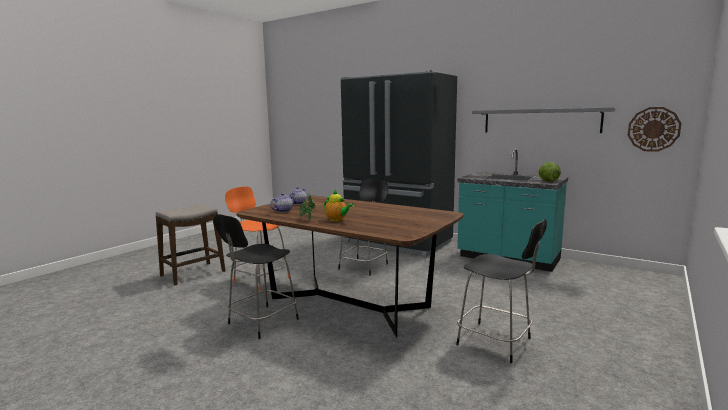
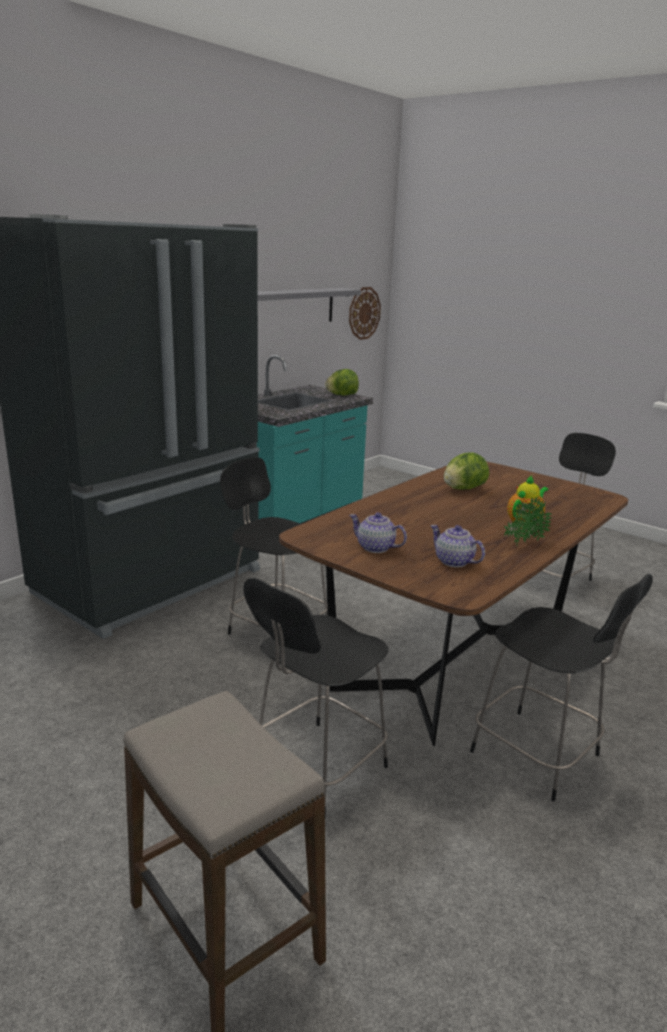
camera: 85 degrees left, 10 degrees up
orange chair [225,186,289,291] -> black chair [243,578,388,818]
none -> lettuce [444,453,489,490]

